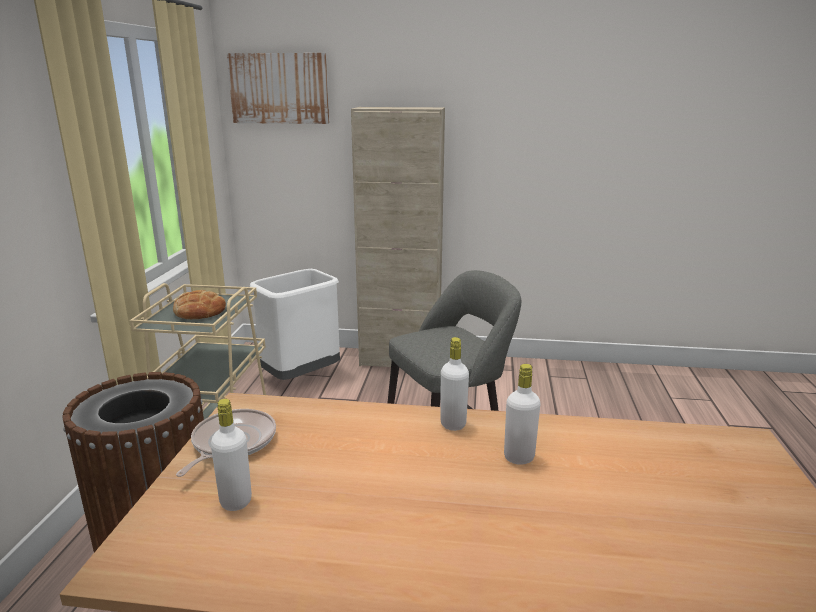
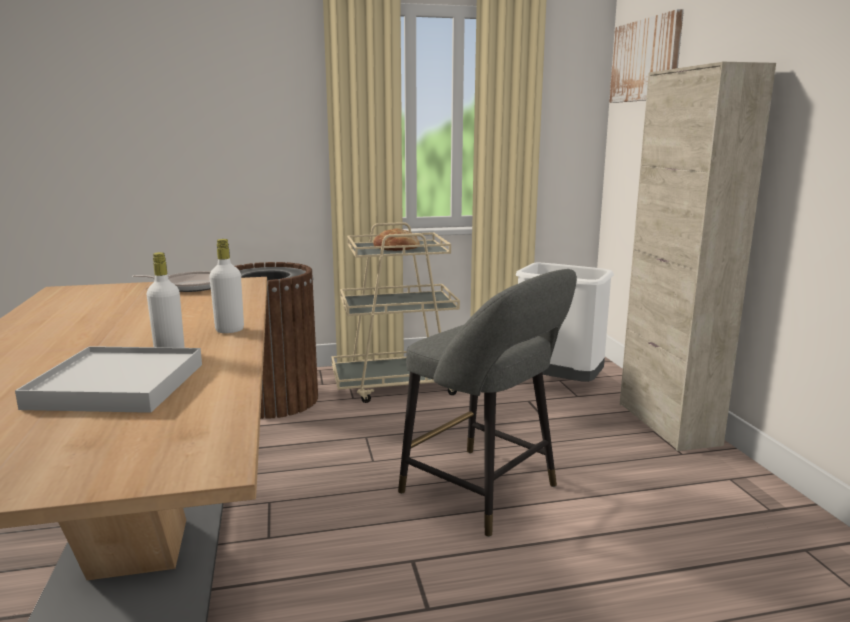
camera: 70 degrees right, 5 degrees down
white bottle [211,399,252,511] -> none
none -> white tray [15,346,202,413]

